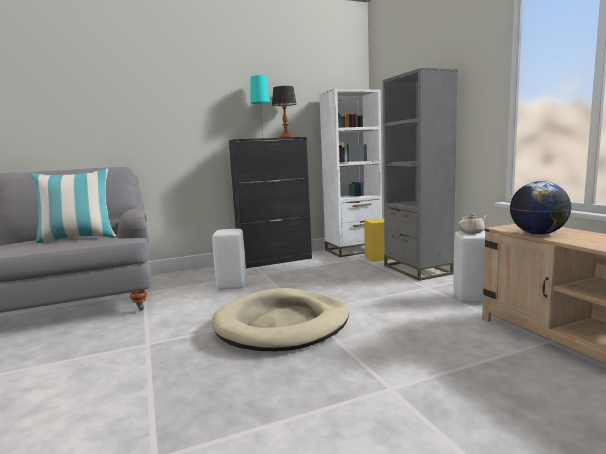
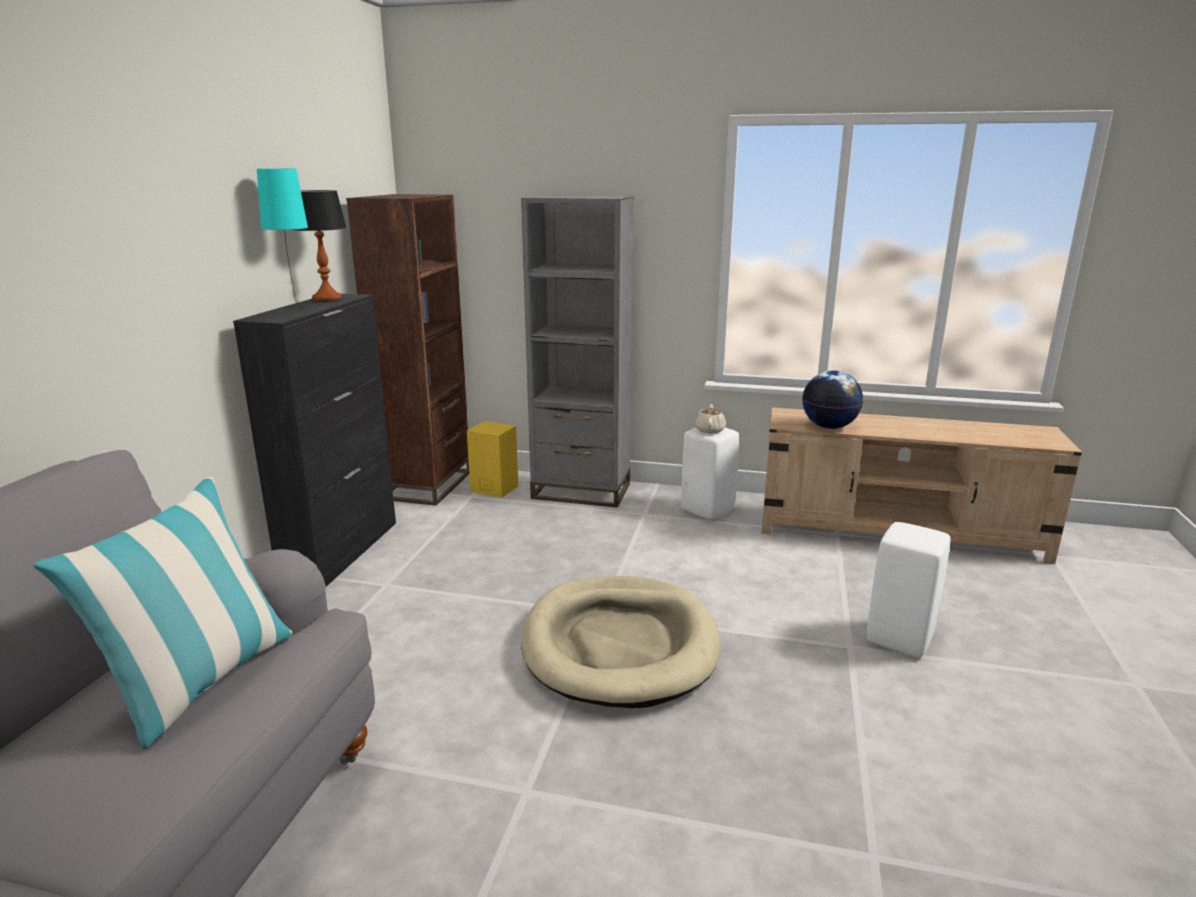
camera: 55 degrees left, 10 degrees up
white stool [212,229,246,290] -> white stool moved to [867,522,950,657]
white bookcase [319,89,382,257] -> brown bookcase [346,194,469,506]

